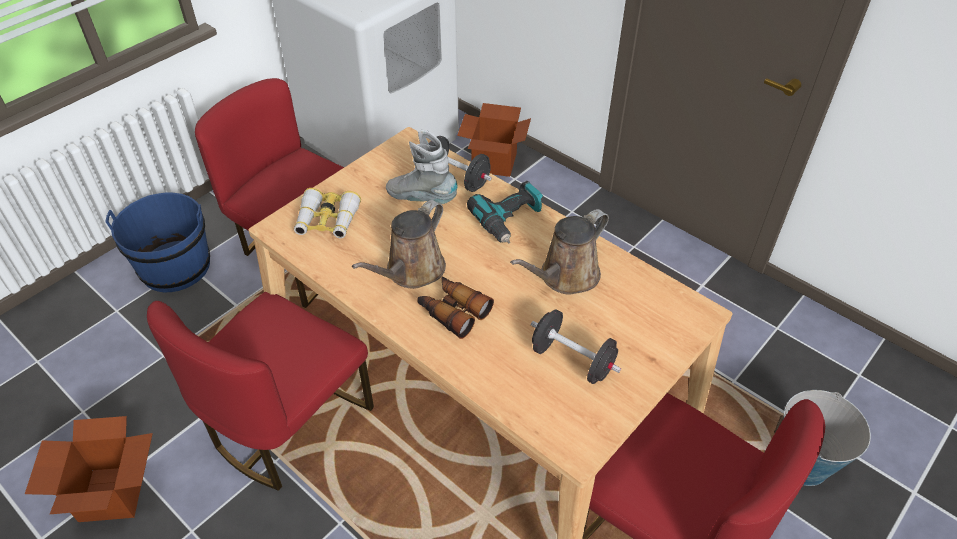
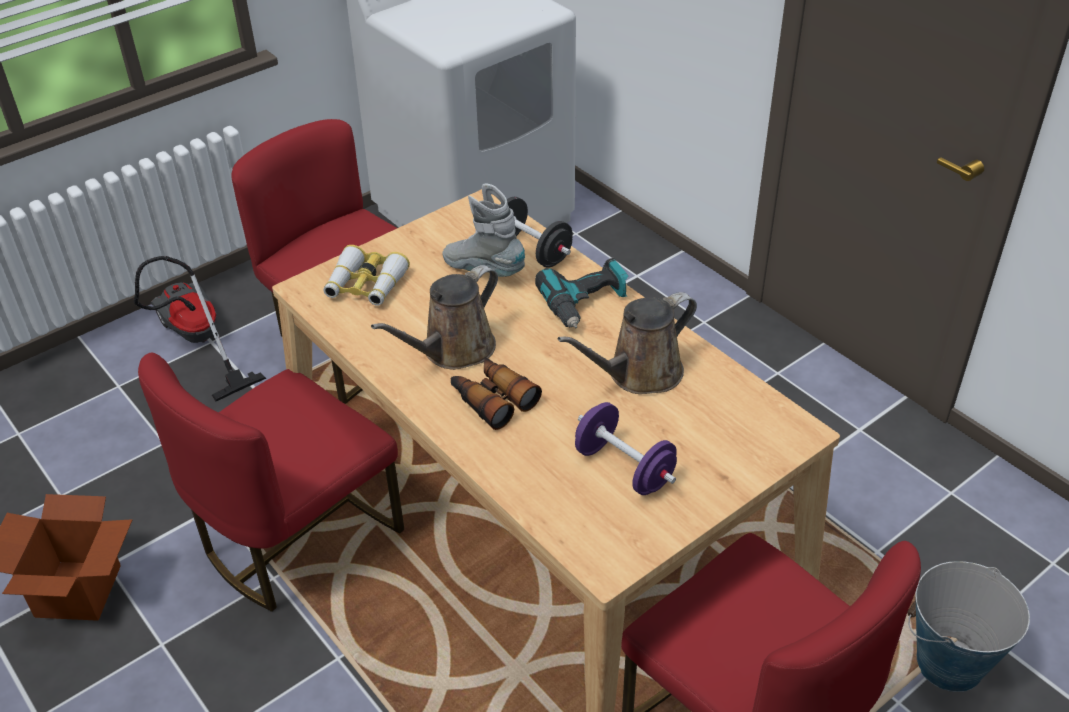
camera: 10 degrees right, 5 degrees down
blue bucket [105,193,210,293] -> vacuum cleaner [134,256,266,402]
cardboard box [457,103,531,177] -> none
black dumbbell [531,310,621,384] -> purple dumbbell [575,402,677,495]

